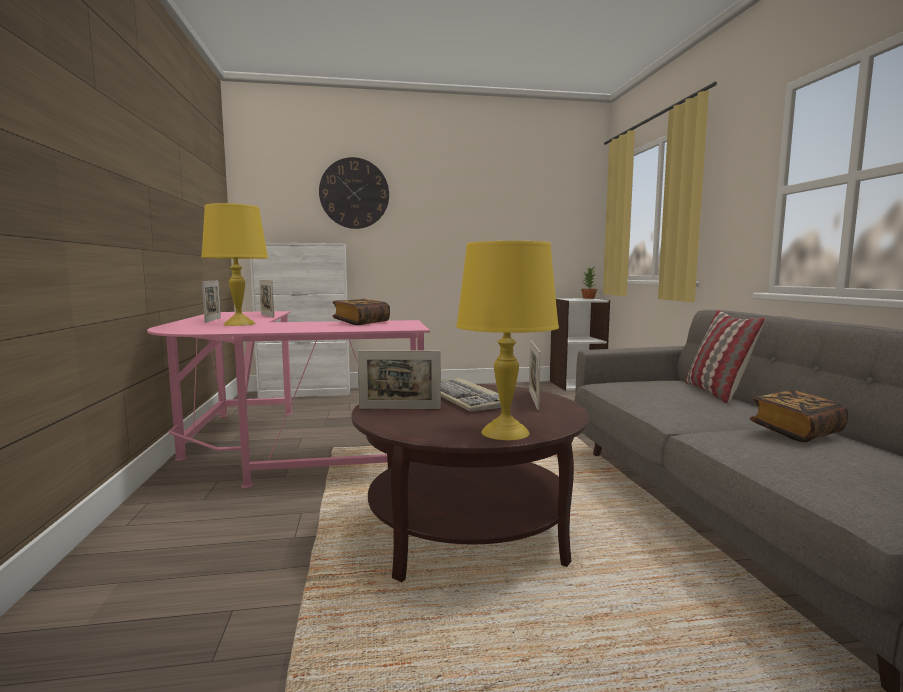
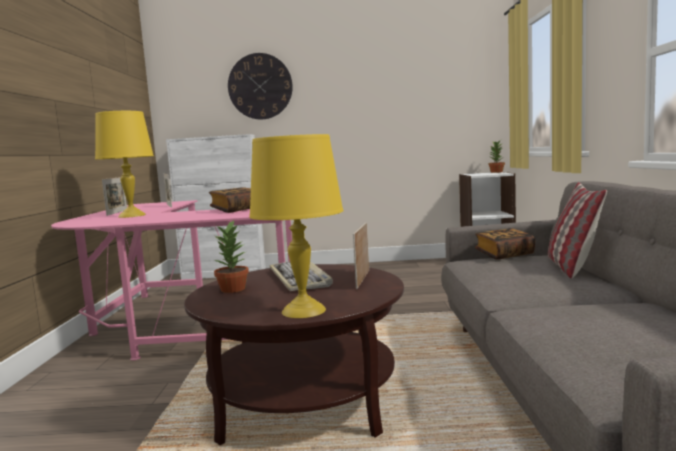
camera: 10 degrees right, 0 degrees up
picture frame [357,350,441,409] -> potted plant [214,220,249,293]
book [750,390,848,442] -> book moved to [475,228,535,260]

